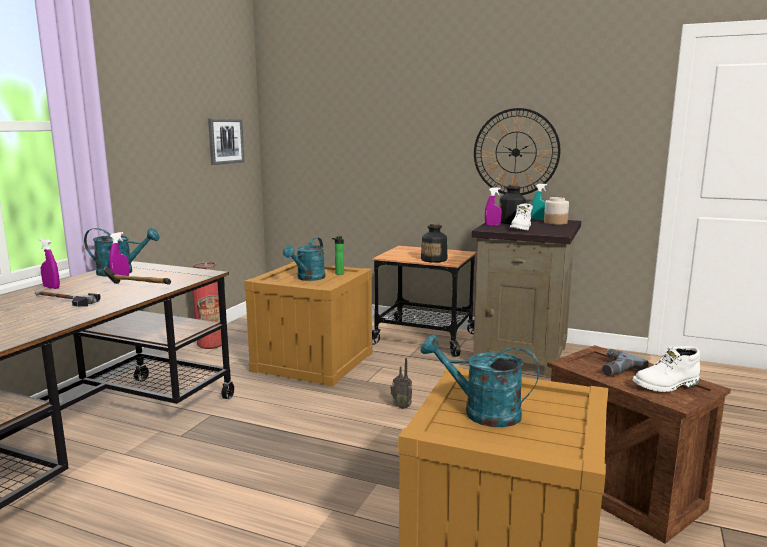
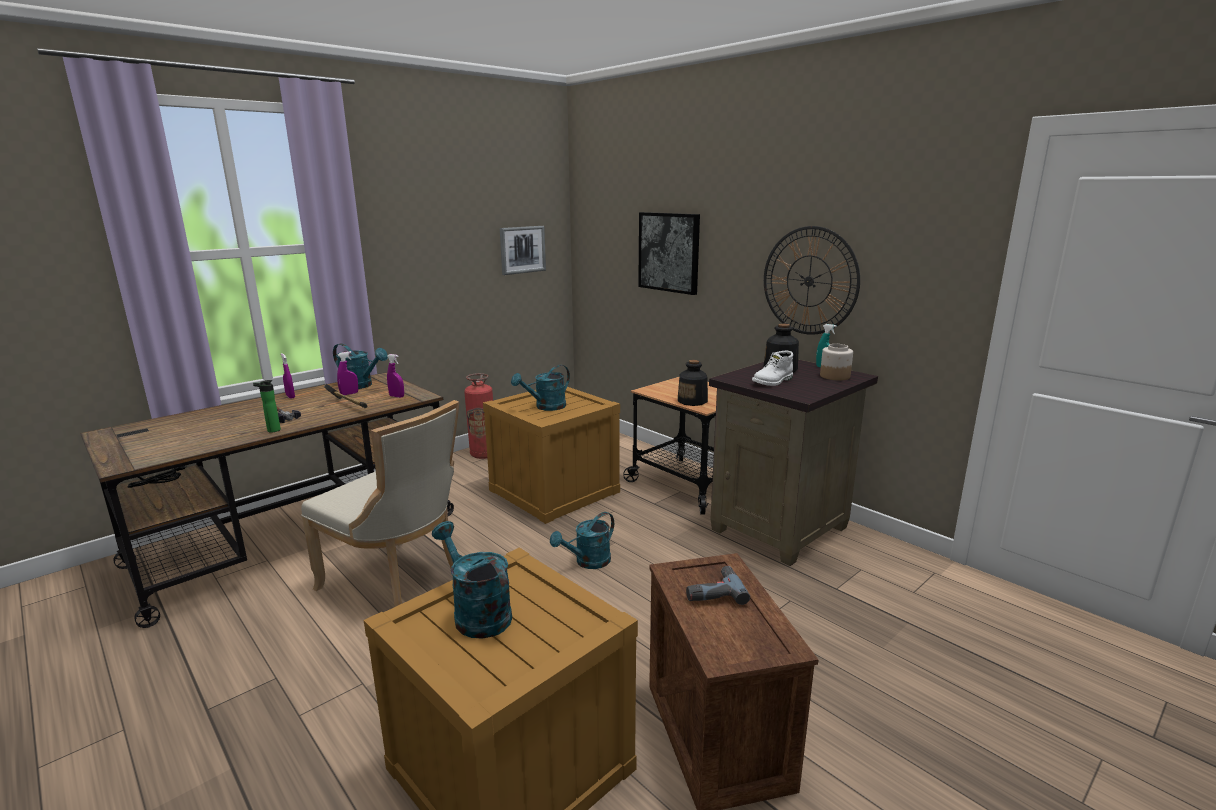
camera: 25 degrees right, 5 degrees up
bottle [332,236,344,275] -> bottle moved to [253,380,281,432]
radio [390,358,412,409] -> turquoise watering can [550,512,614,569]
purple spray bottle [485,187,502,226] -> purple spray bottle moved to [387,354,404,398]
white boot [633,346,700,392] -> none
none -> beige chair [301,400,459,607]
none -> picture [638,212,700,295]

